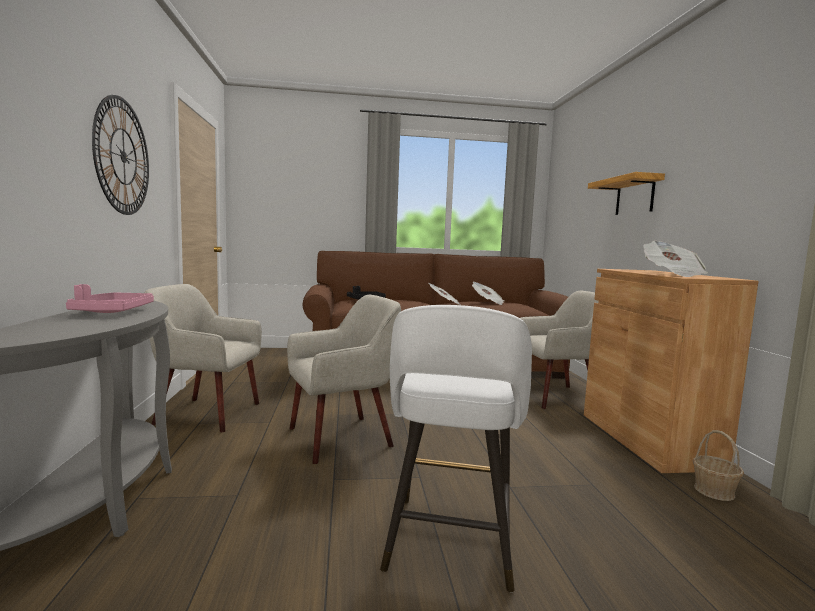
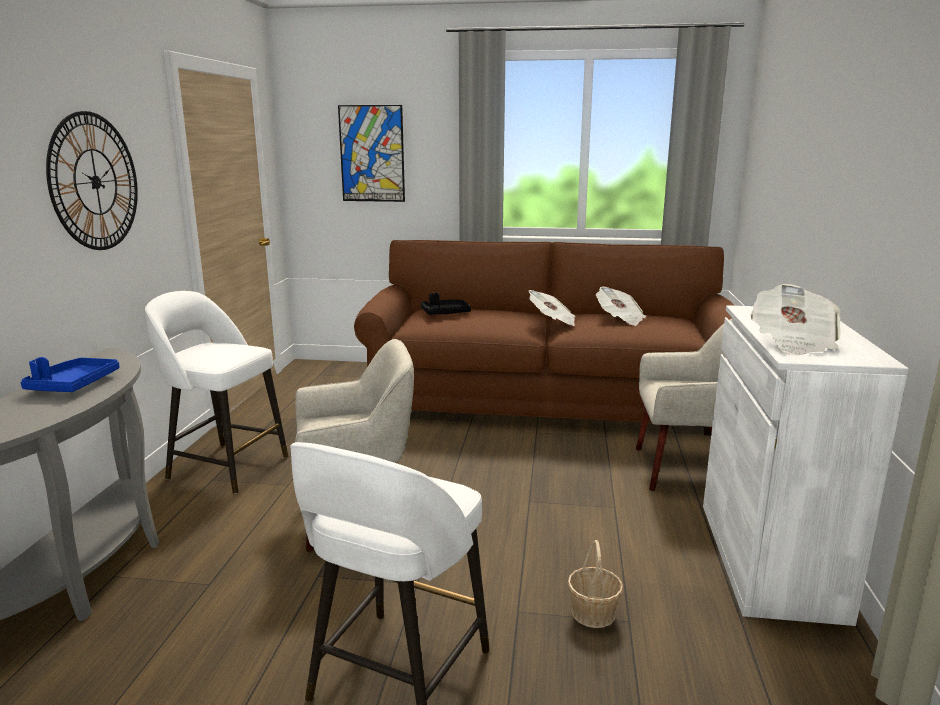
camera: 15 degrees right, 10 degrees up
pink tray [66,284,154,313] -> blue tray [20,357,119,392]
beige armchair [145,284,262,432] -> white stool [145,291,288,494]
brown cabinet [584,269,759,473] -> white cabinet [703,305,908,626]
shelf [588,172,665,215] -> none
basket [693,430,744,501] -> basket moved to [568,540,623,628]
none -> picture [338,105,405,202]

